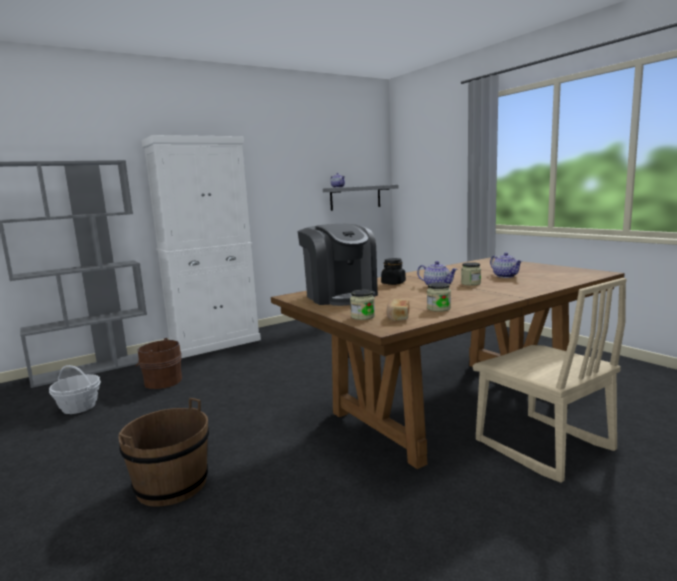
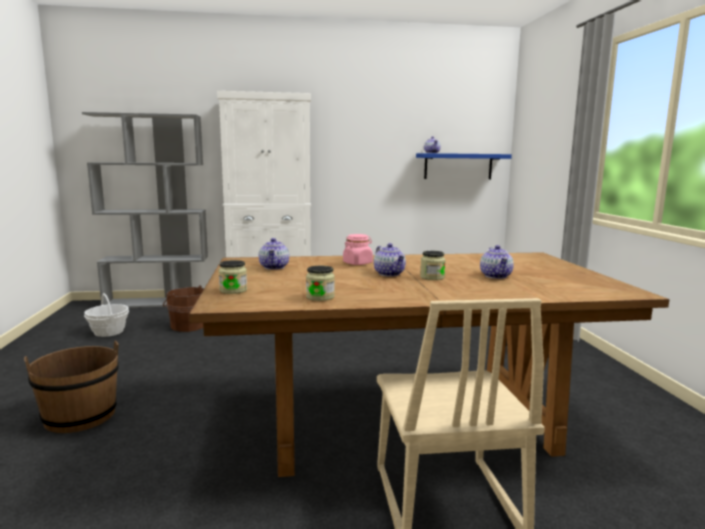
camera: 25 degrees right, 0 degrees up
coffee machine [297,224,378,306] -> teapot [259,238,289,270]
grey shelf [323,185,399,211] -> blue shelf [416,153,512,179]
black jar [381,258,406,285] -> pink jar [343,234,373,265]
bread [386,299,409,321] -> none

